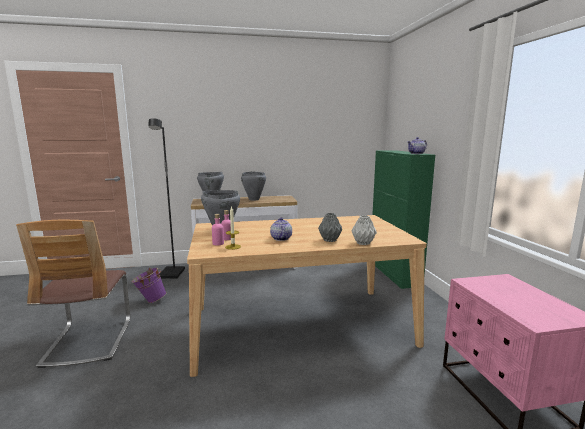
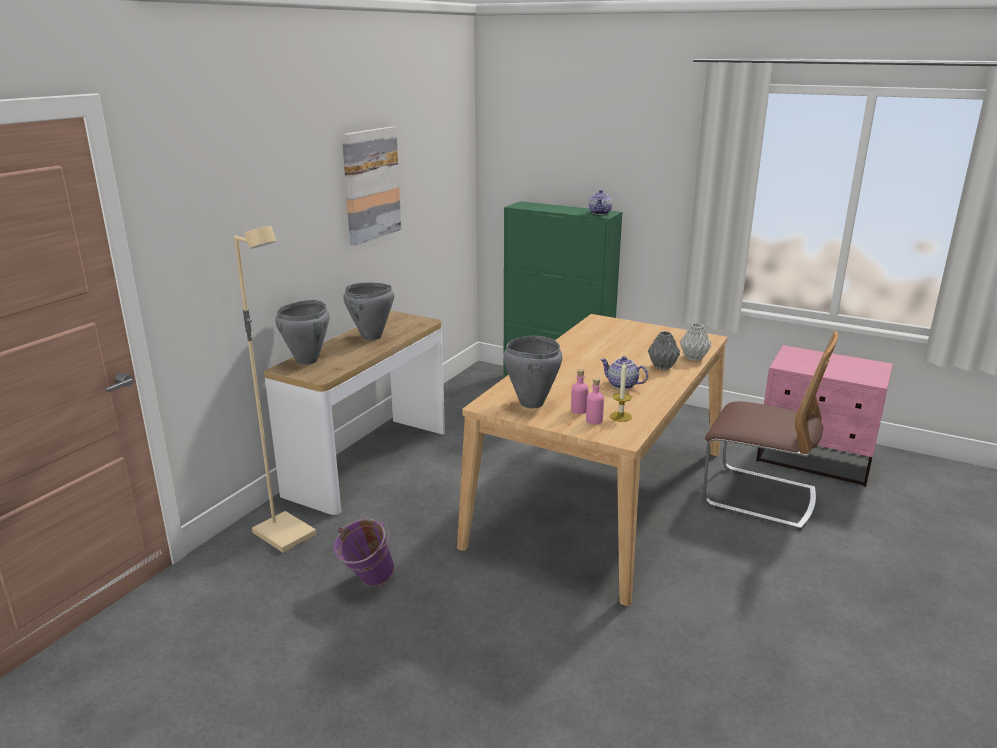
camera: 50 degrees left, 10 degrees up
chair [16,220,130,368] -> chair moved to [703,330,838,530]
black floor lamp [148,118,185,279] -> beige floor lamp [234,226,316,553]
none -> picture [342,126,401,245]

